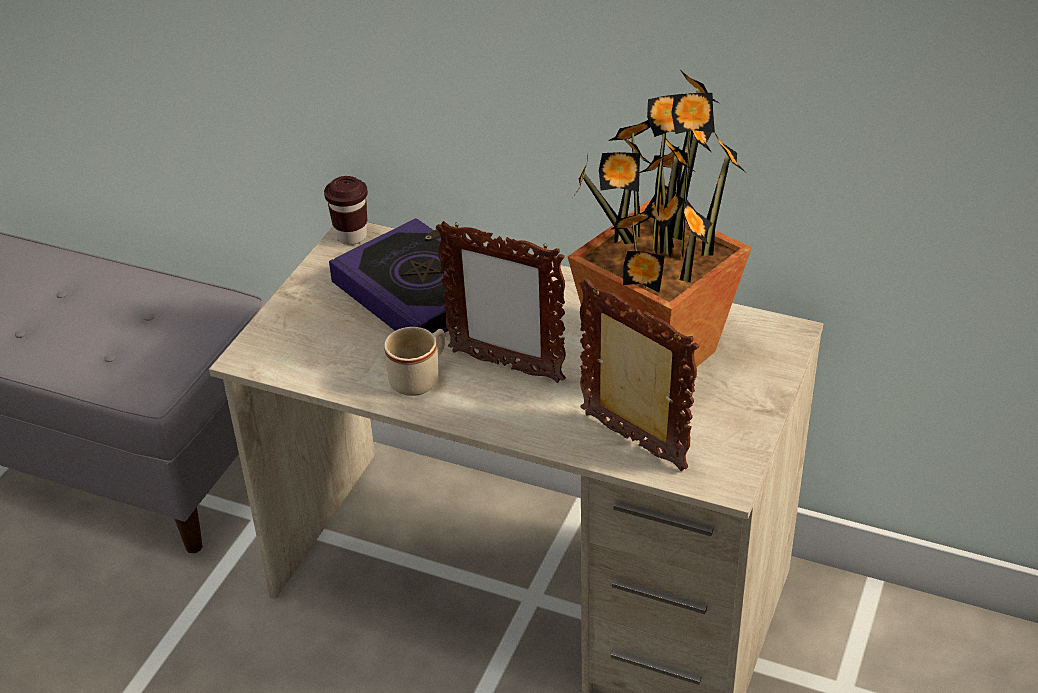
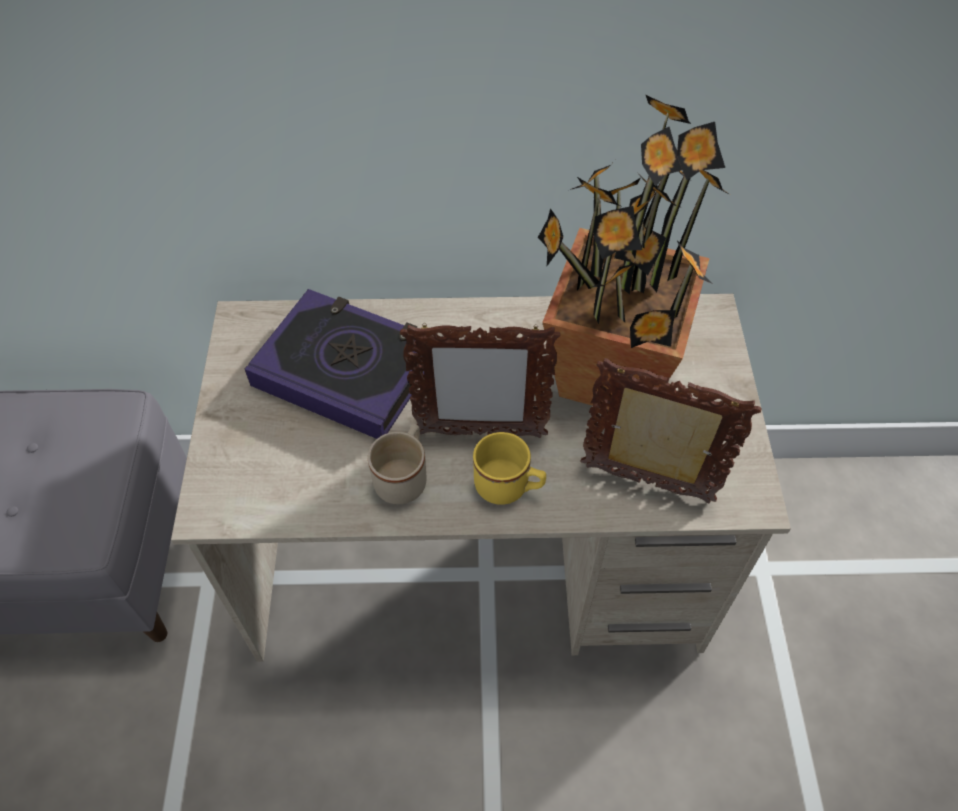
camera: 25 degrees left, 15 degrees up
brown cup [324,176,368,245] -> none
none -> yellow mug [473,432,546,505]

